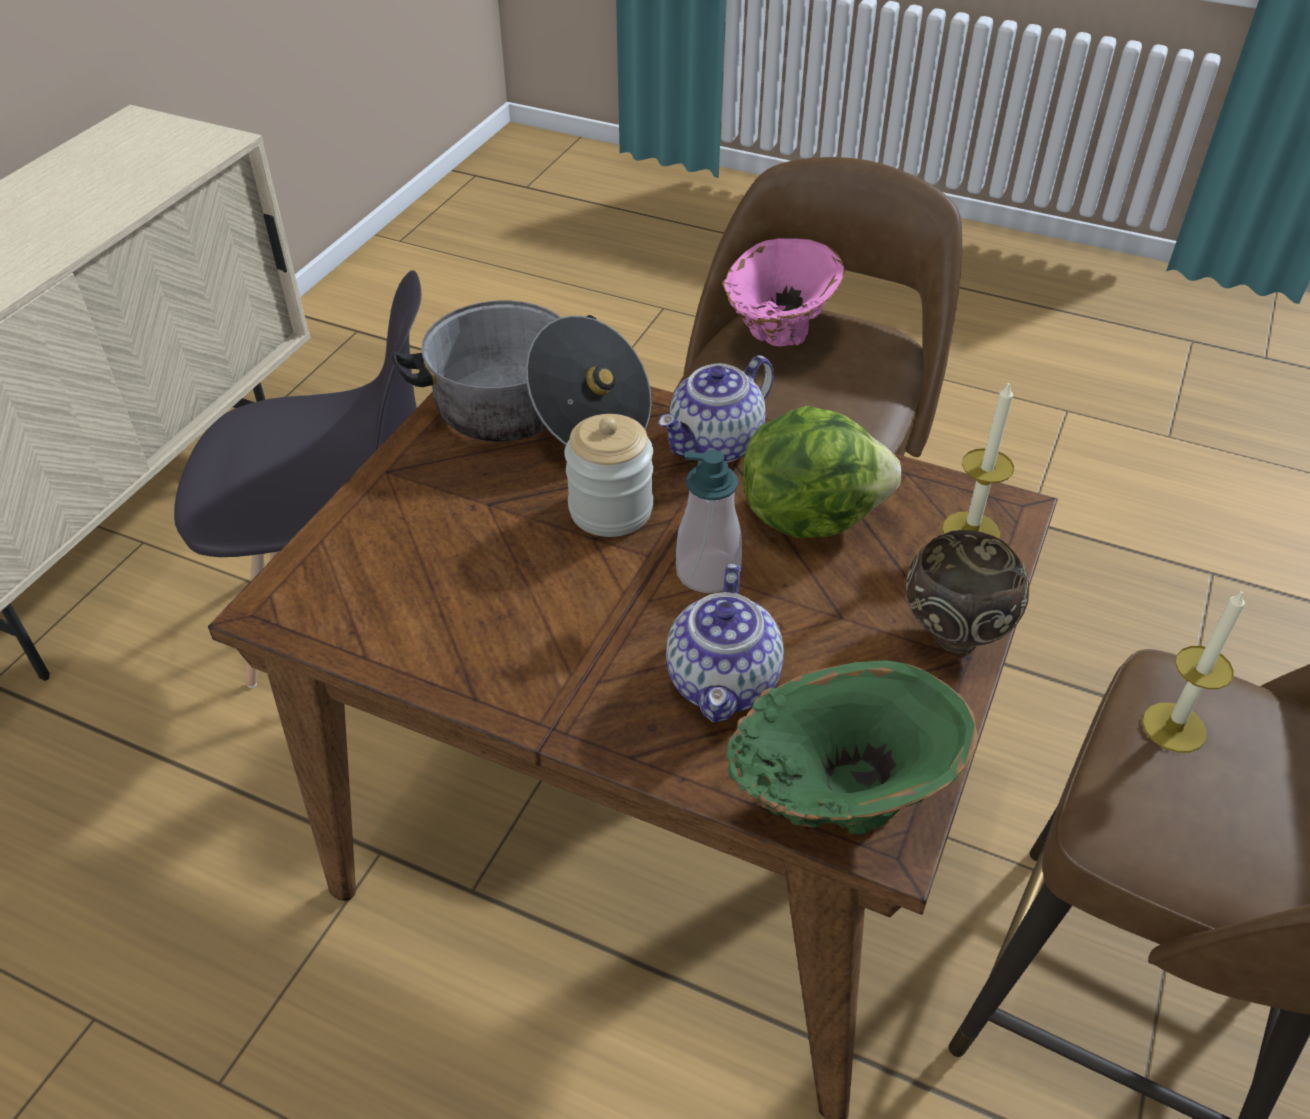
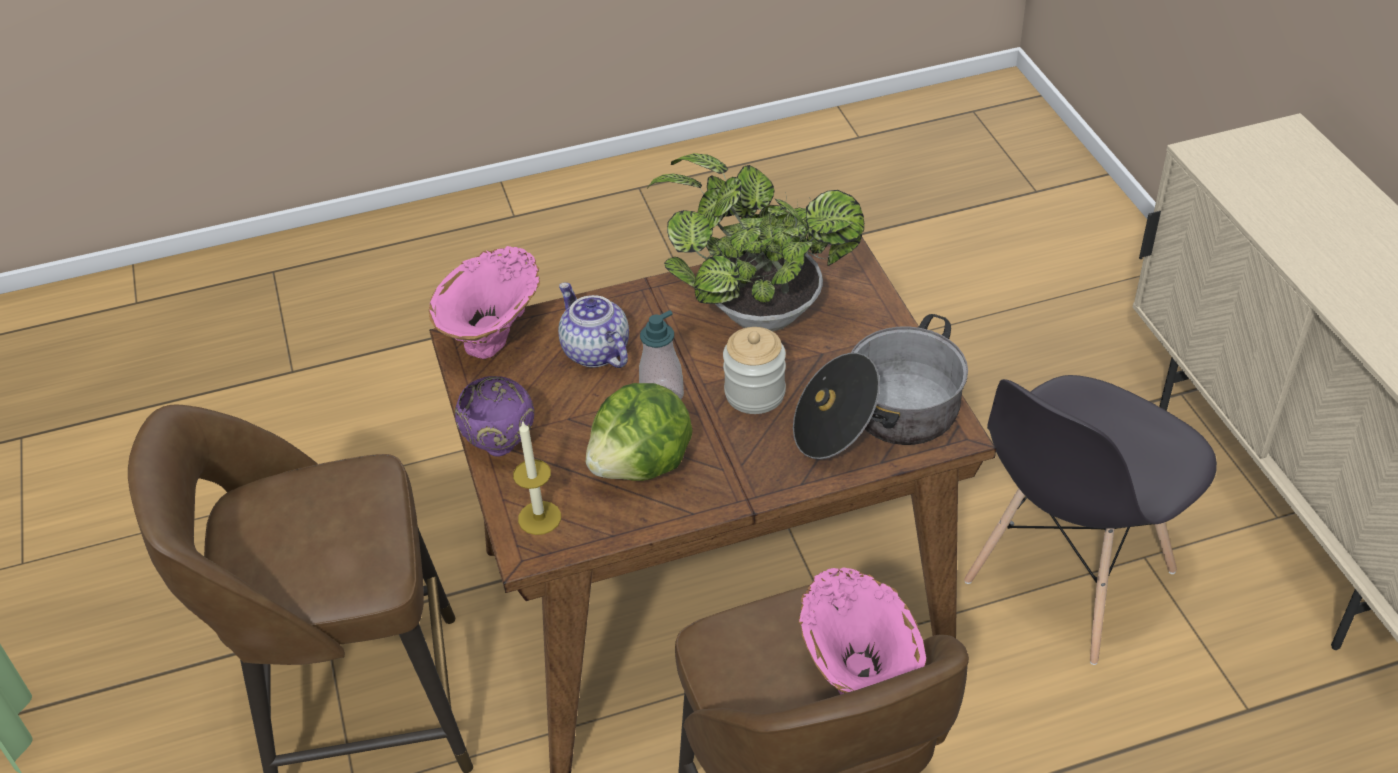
camera: 140 degrees right, 0 degrees up
teapot [658,355,774,463] -> none
green vase [726,660,977,834] -> pink vase [429,246,540,359]
brown bowl [906,530,1029,654] -> purple bowl [455,376,534,457]
candle [1142,589,1245,753] -> none
none -> potted plant [646,153,864,332]

